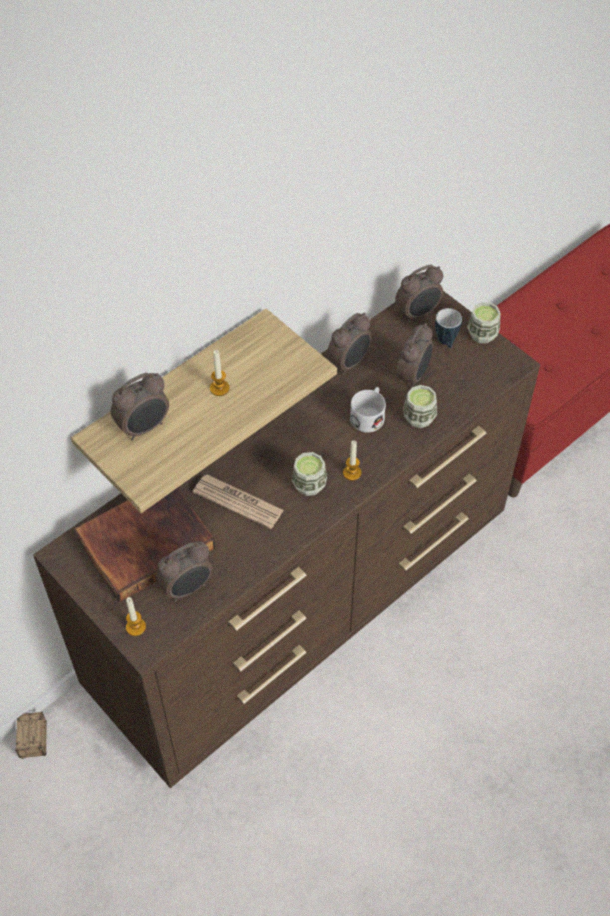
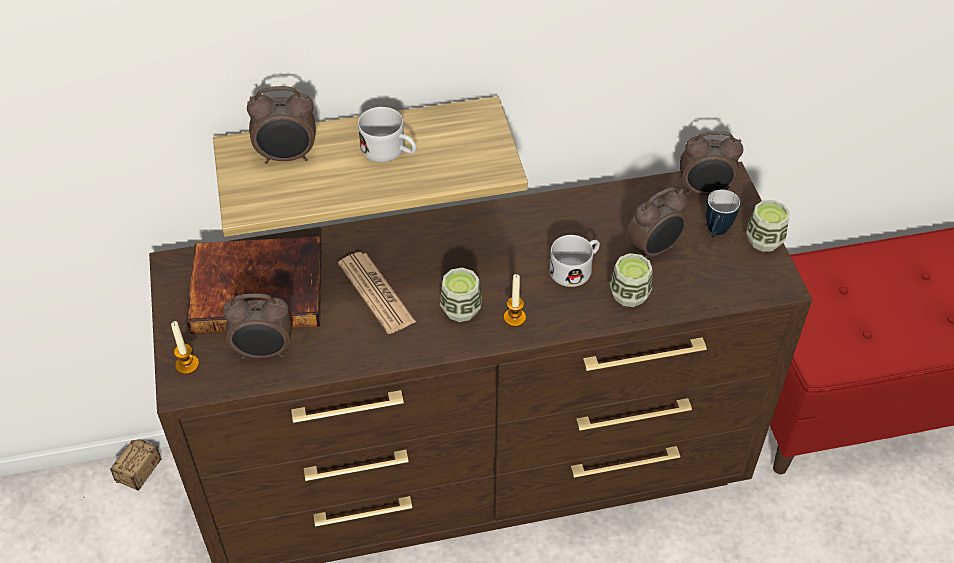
camera: 30 degrees right, 5 degrees down
candle [210,350,230,396] -> white mug [358,107,417,162]
alarm clock [327,312,372,375] -> none

